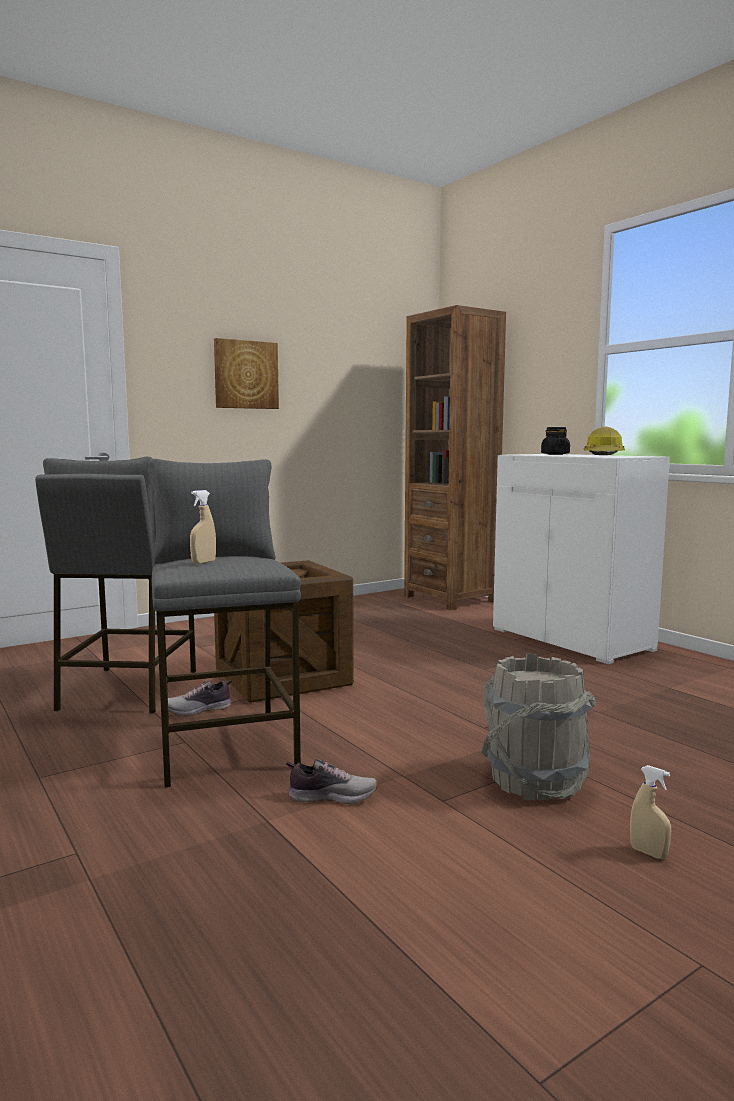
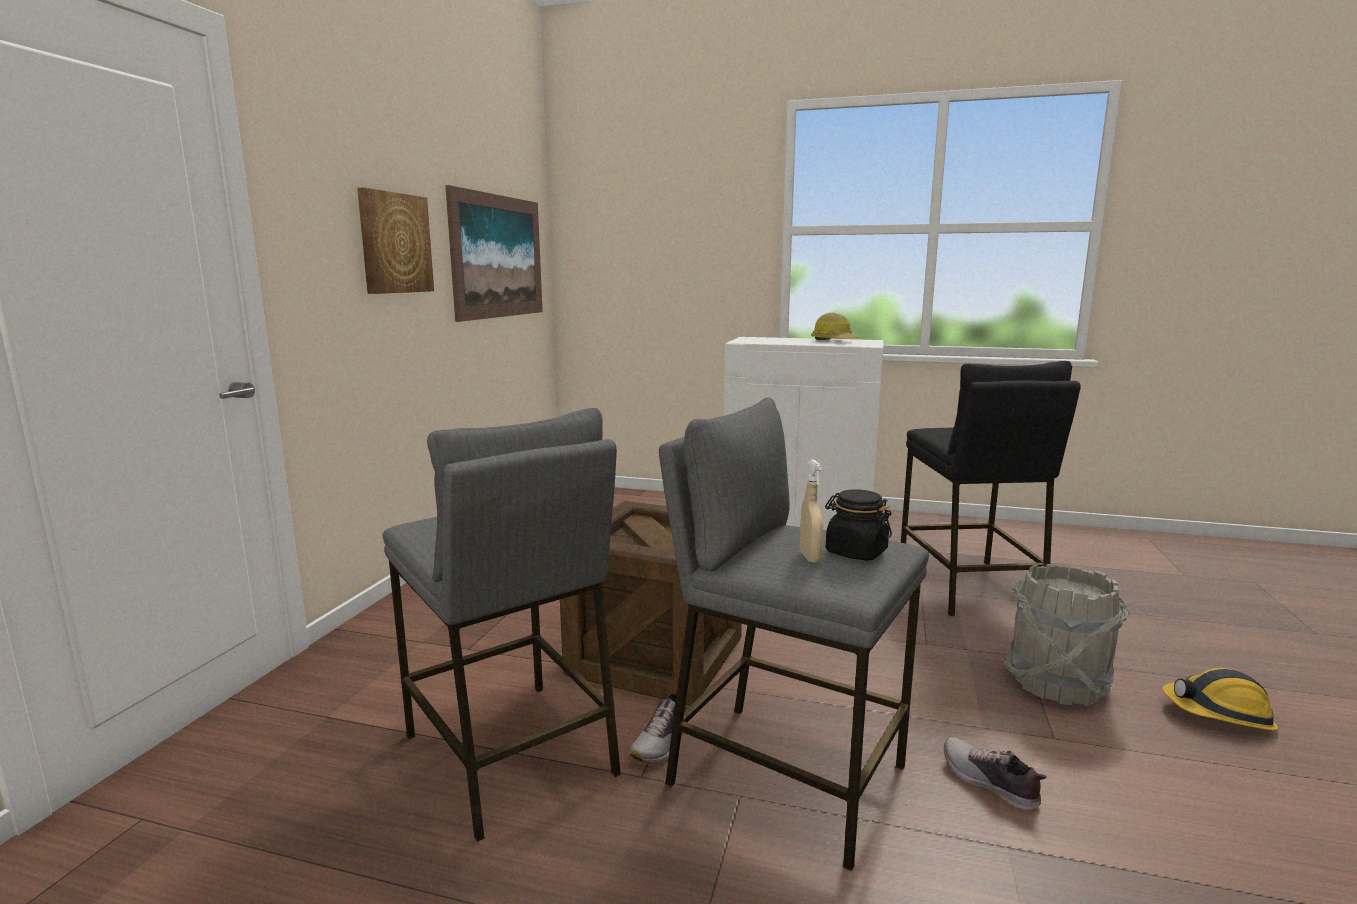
camera: 40 degrees left, 5 degrees up
shoe [286,759,378,804] -> shoe turned 90 degrees counterclockwise [944,737,1046,810]
brown bookcase [404,305,506,610] -> none
black jar [541,427,570,455] -> black jar moved to [825,489,892,561]
beige spray bottle [630,765,671,859] -> hard hat [1162,668,1278,731]
none -> picture [445,185,543,322]
none -> black stool [901,361,1081,616]

